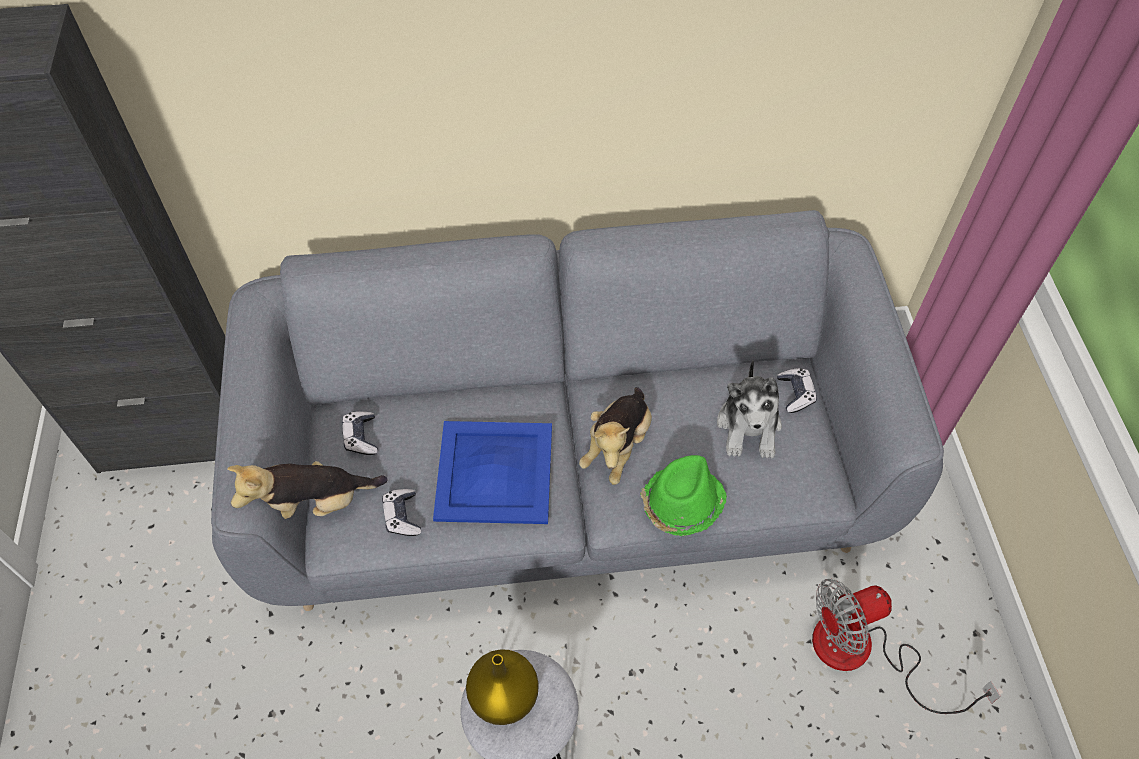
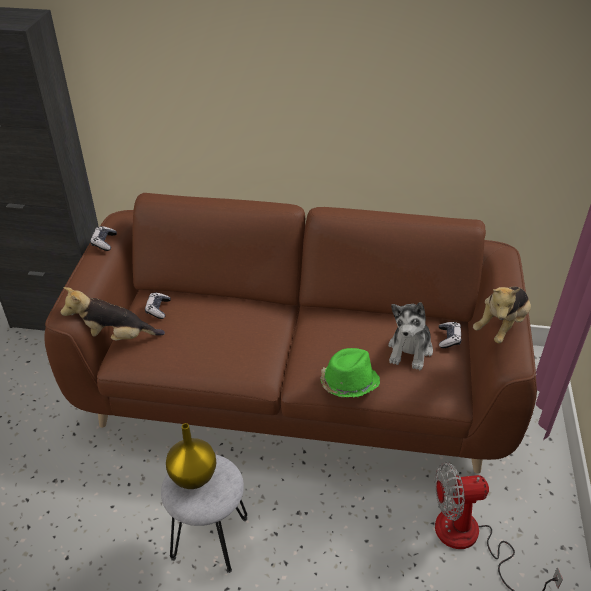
camera: 15 degrees right, 15 degrees down
grey sofa [211,210,944,611] -> brown sofa [44,193,537,474]
game controller [382,489,421,536] -> game controller moved to [90,226,117,251]
blue tray [433,421,552,524] -> none
plush toy [579,387,652,485] -> plush toy moved to [473,287,531,344]

